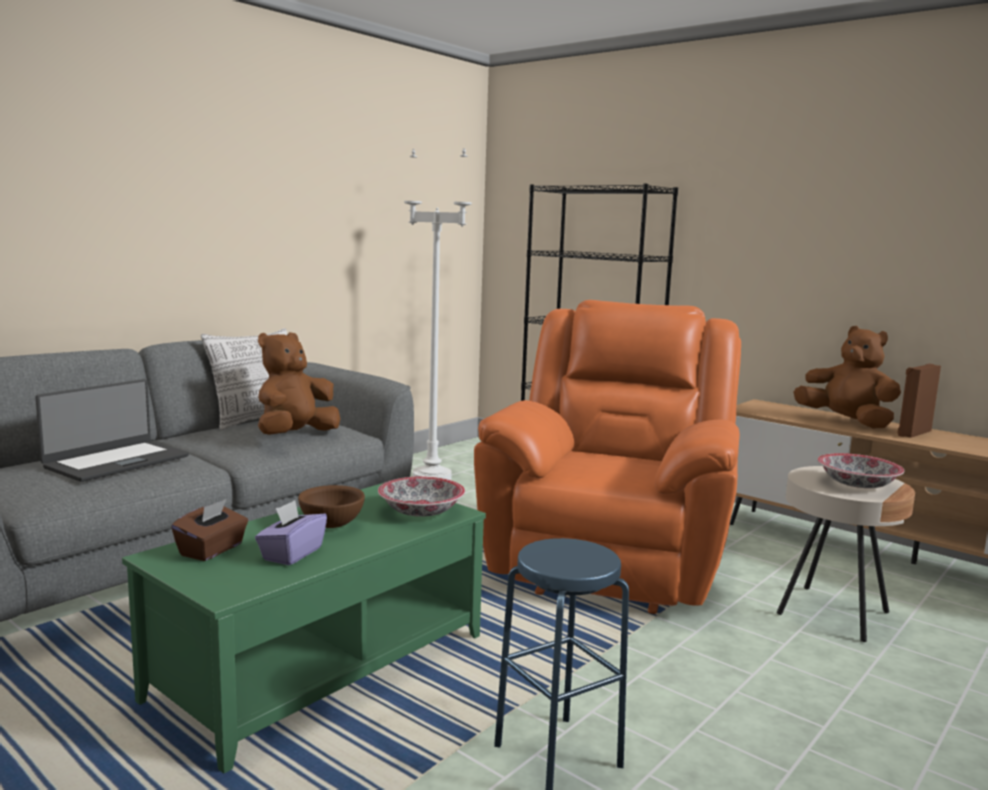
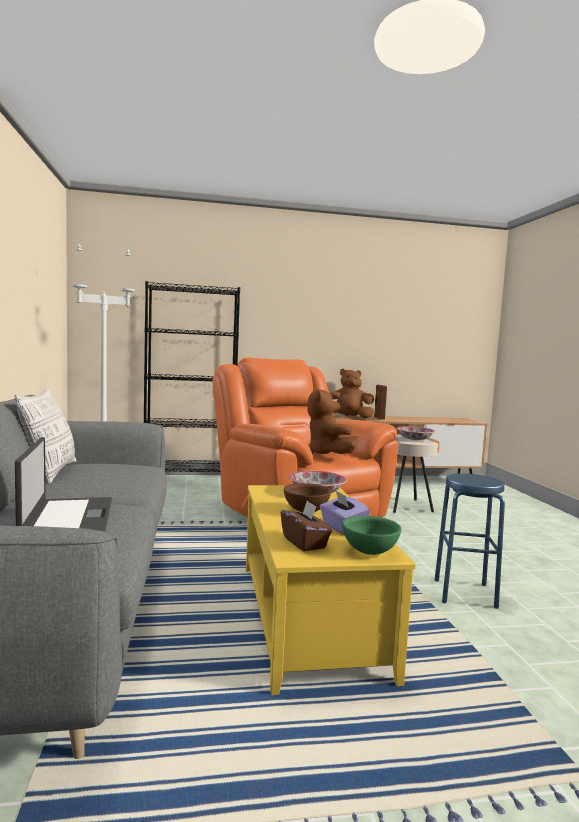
camera: 50 degrees left, 5 degrees down
green coffee table [122,483,486,773] -> yellow coffee table [246,485,416,695]
brown plush toy [258,332,340,435] -> brown plush toy moved to [307,389,359,454]
none -> green bowl [342,516,401,555]

